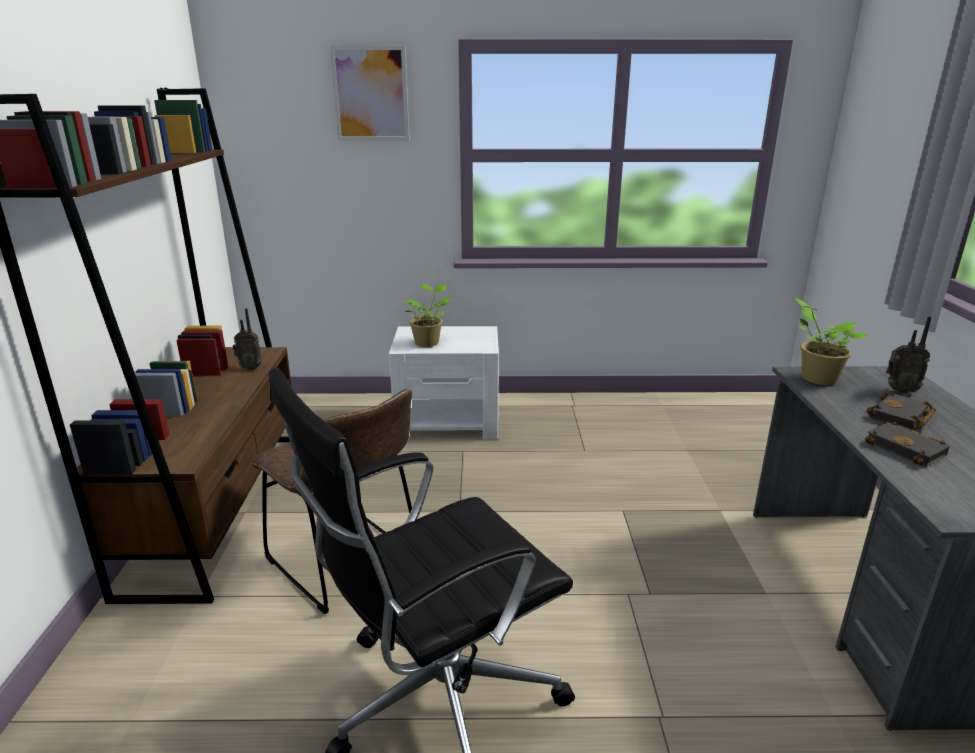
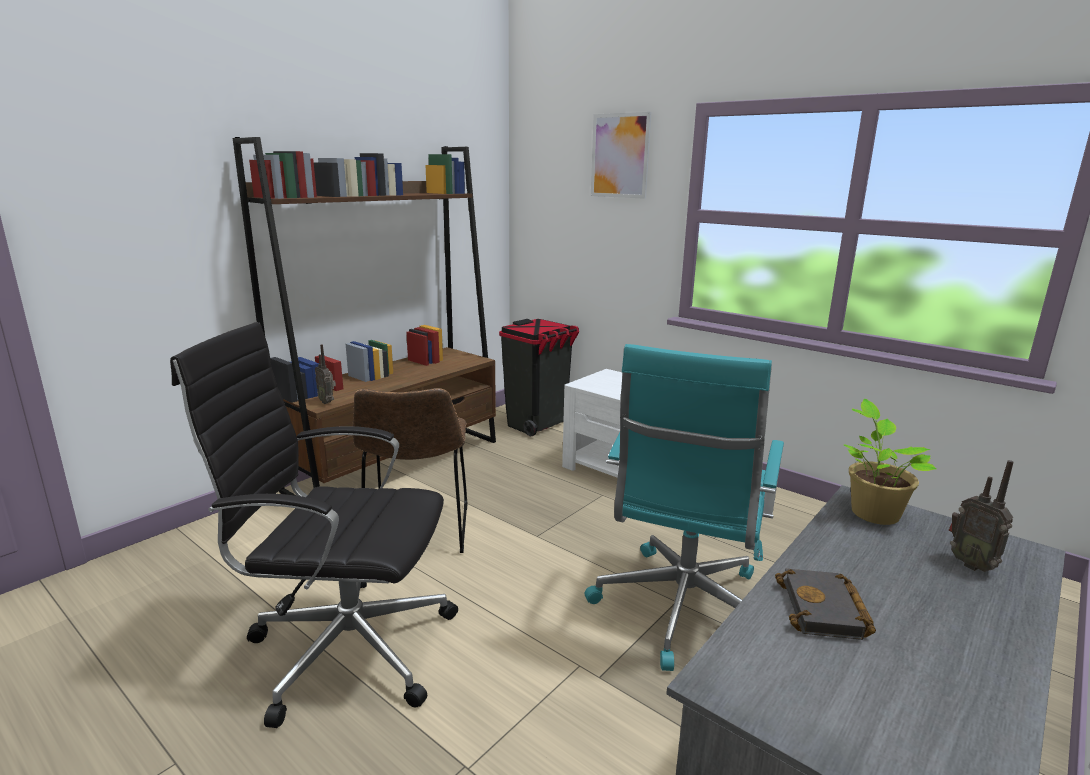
camera: 40 degrees right, 5 degrees down
radio [233,308,262,370] -> radio moved to [315,344,336,404]
potted plant [405,284,452,347] -> none
black book [866,392,936,430] -> none
none -> black trash can [499,319,579,436]
none -> turquoise office chair [584,344,784,671]

